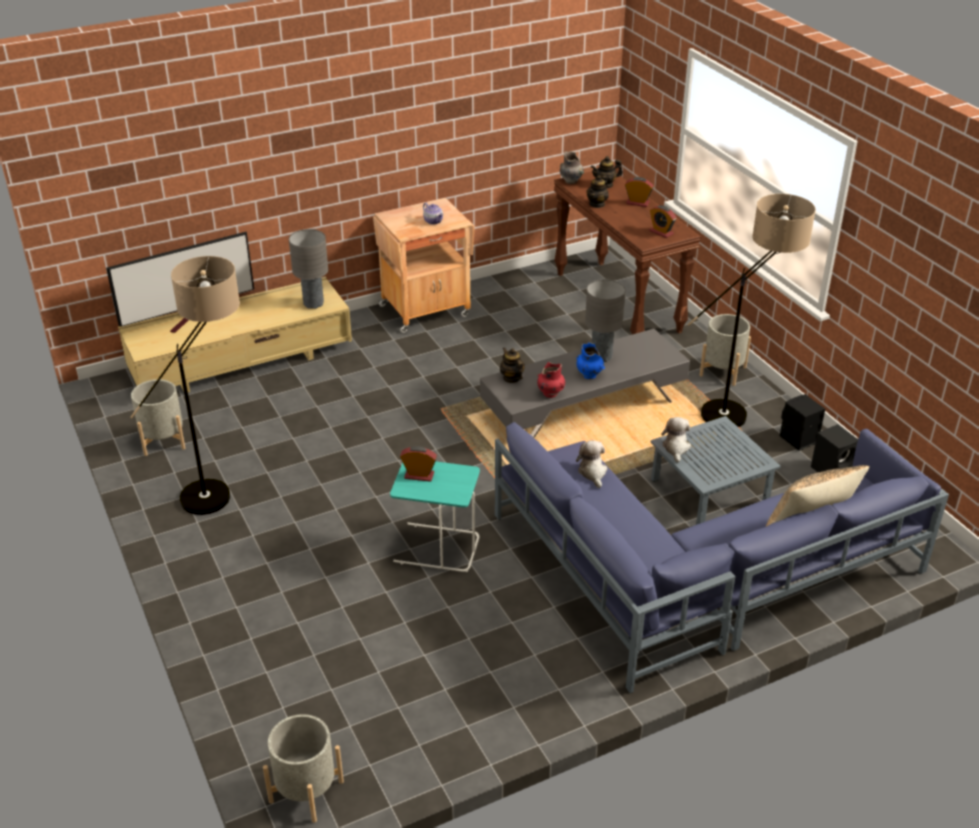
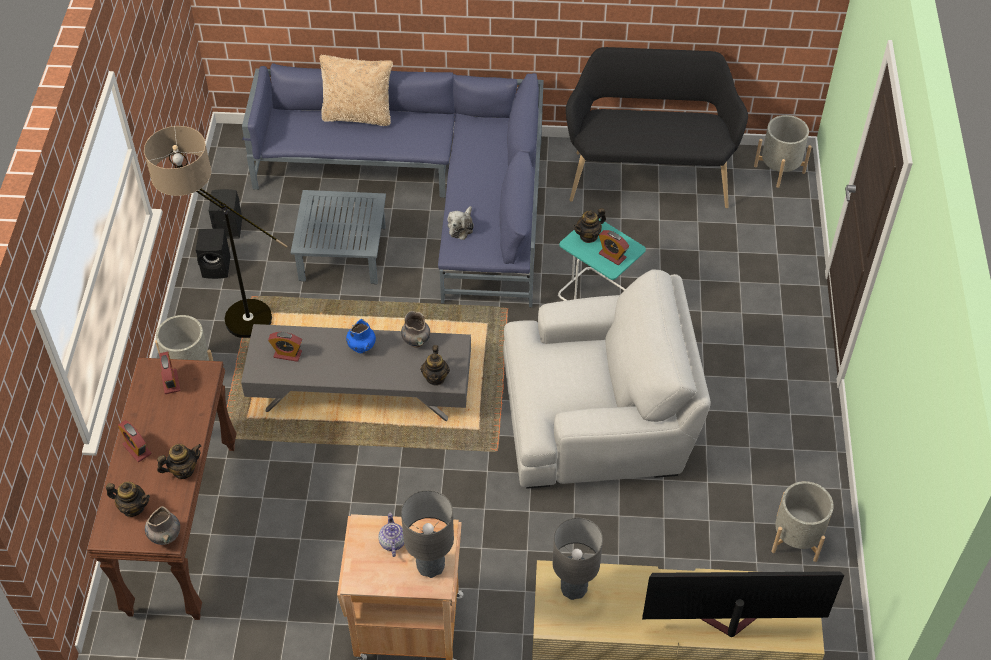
camera: 150 degrees left, 15 degrees up
floor lamp [130,256,240,515] -> none
red vase [537,362,565,398] -> grey vase [401,311,430,348]
grey table lamp [585,279,626,362] -> grey table lamp moved to [401,490,454,578]
plush toy [661,417,691,463] -> none
none -> alarm clock [268,332,302,362]
none -> white armchair [503,270,711,489]
none -> black bench [566,47,748,208]
none -> teapot [573,208,606,243]

